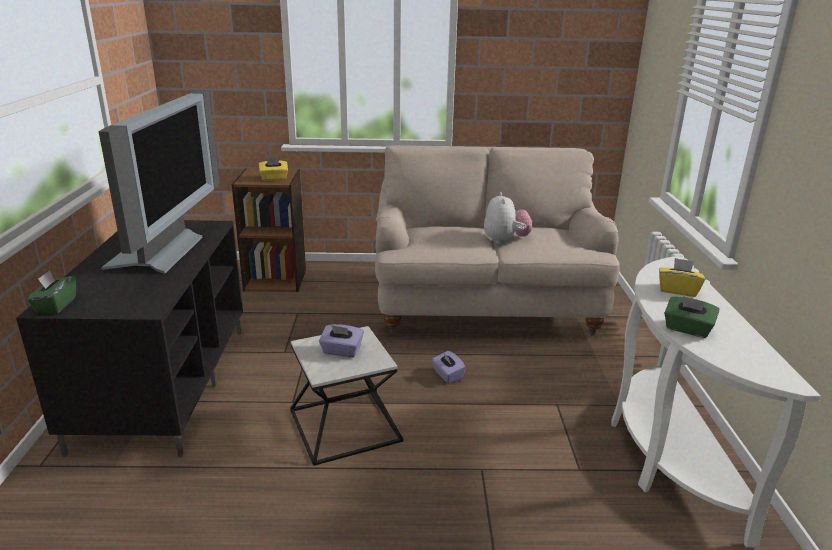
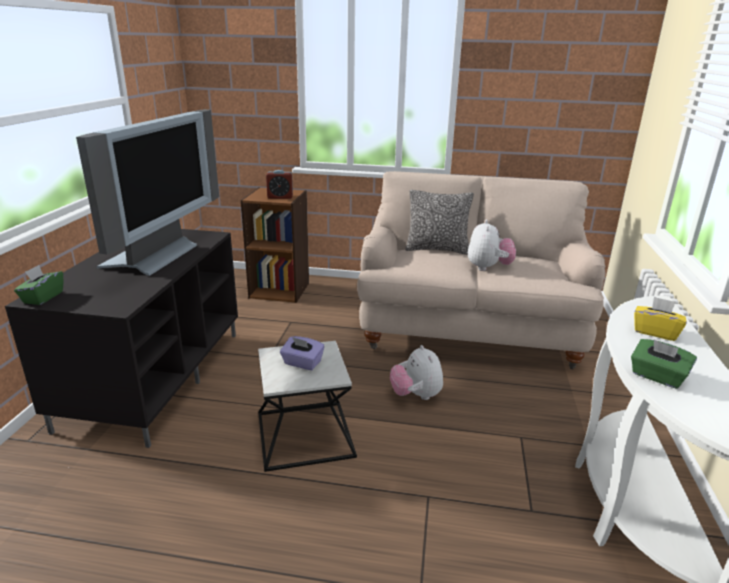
camera: 10 degrees right, 0 degrees up
yellow tissue box [259,158,288,181] -> alarm clock [266,170,293,199]
purple tissue box [432,351,466,384] -> plush toy [390,345,443,400]
none -> pillow [405,190,474,255]

